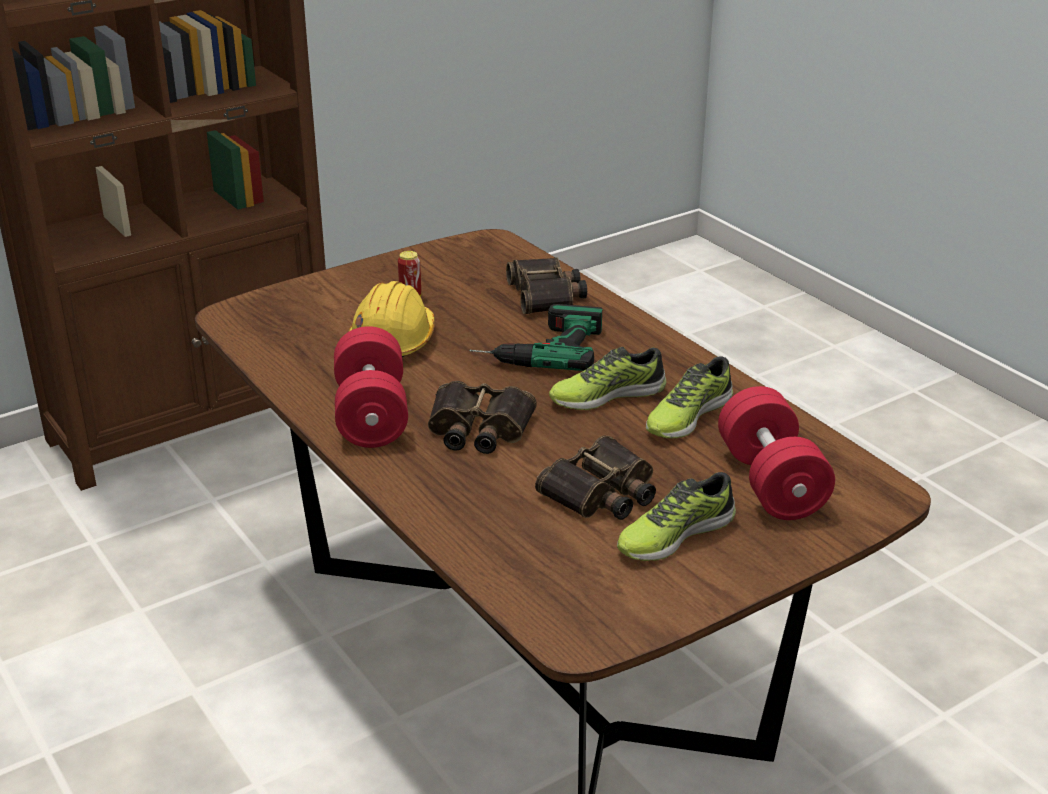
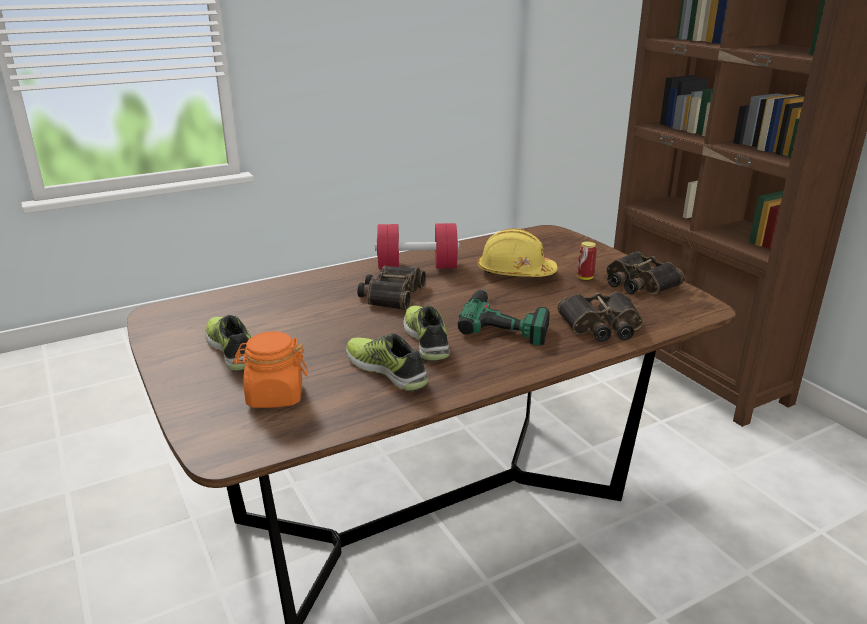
camera: 95 degrees right, 5 degrees down
binoculars [535,435,656,520] -> binoculars moved to [606,251,684,295]
red dumbbell [718,386,835,520] -> orange jar [233,331,308,408]

